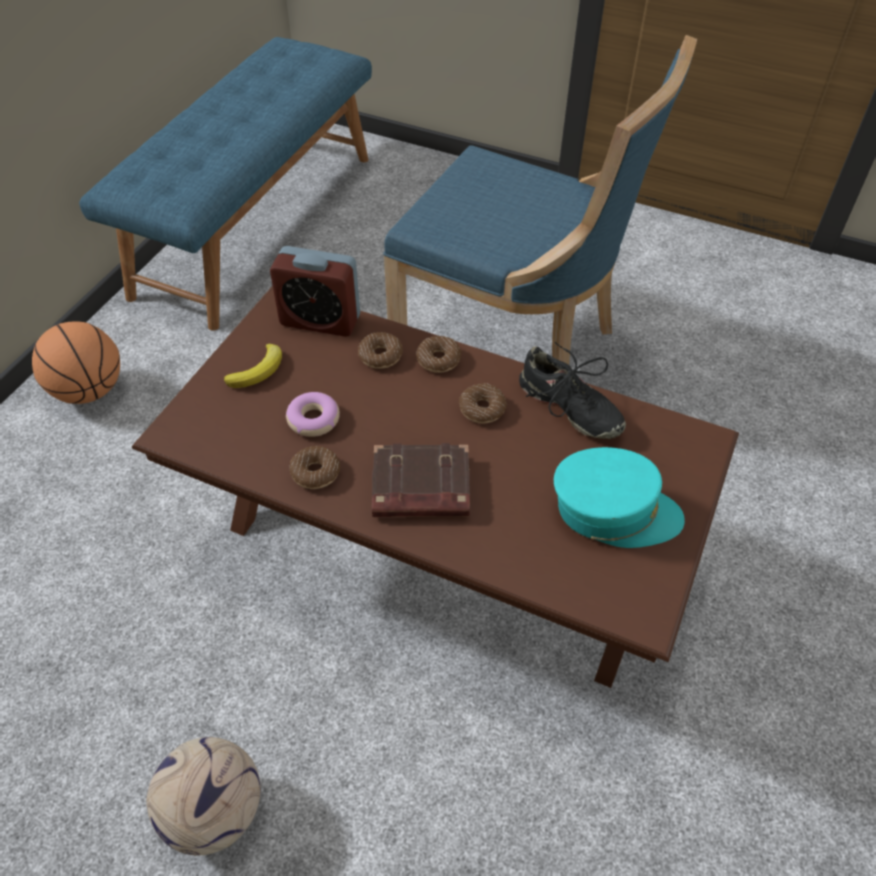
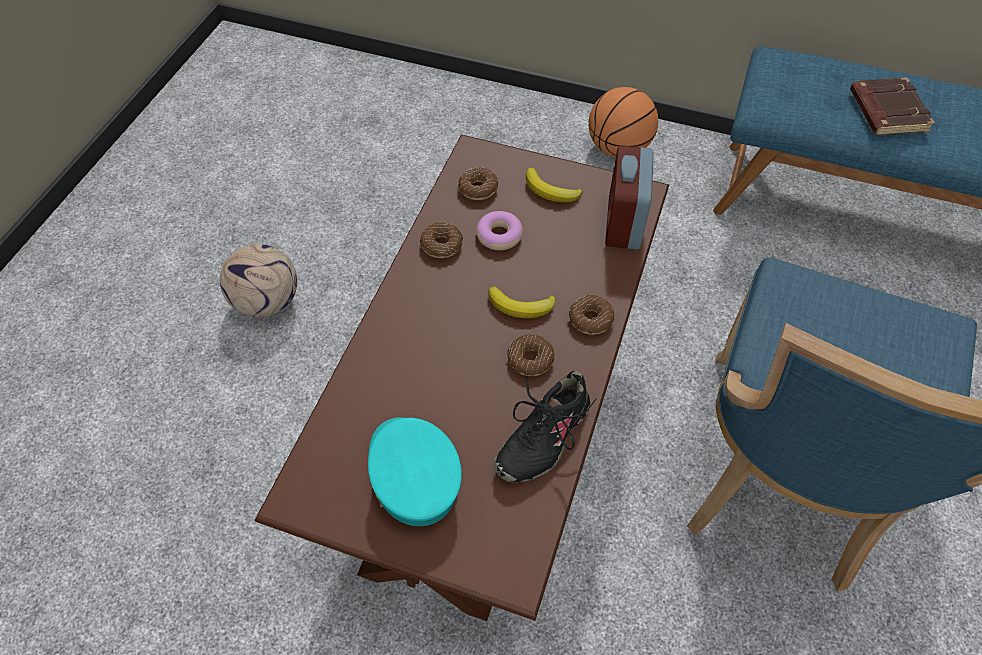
camera: 85 degrees right, 5 degrees up
donut [358,332,403,369] -> donut moved to [458,167,498,200]
brown book [372,443,470,517] -> brown book moved to [850,77,935,136]
turquoise cap [554,447,685,548] -> turquoise cap turned 150 degrees clockwise [368,417,462,526]
none -> banana [488,286,555,318]

